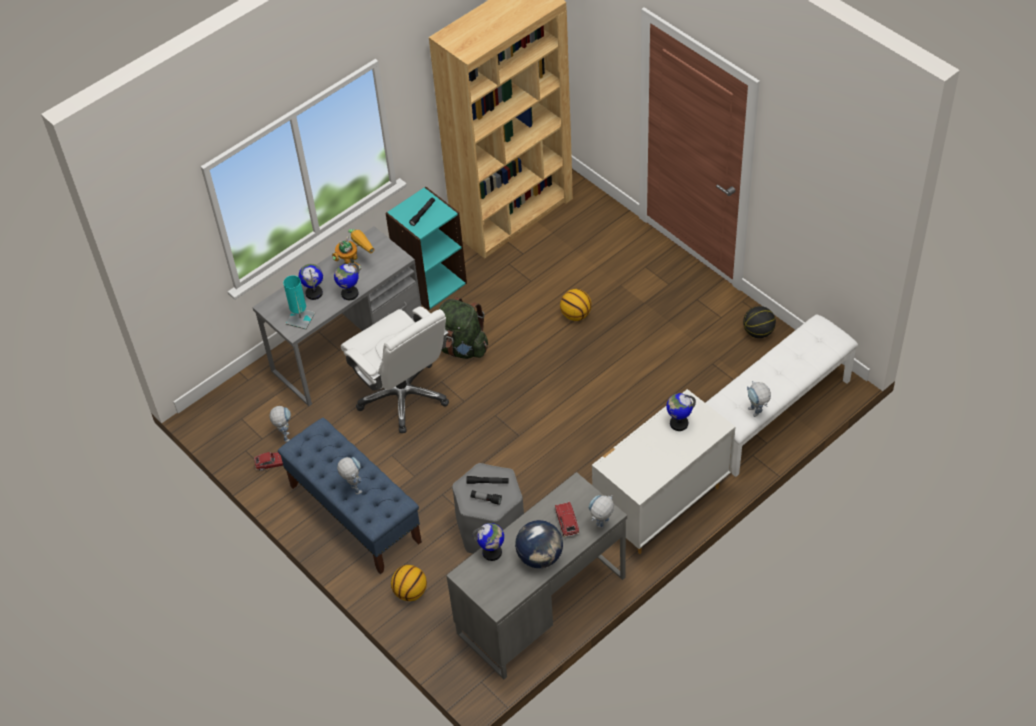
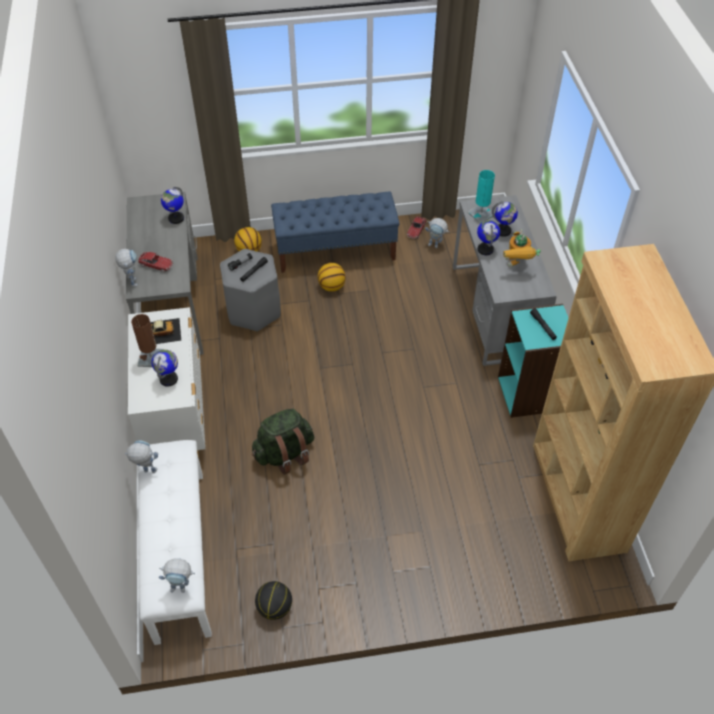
camera: 120 degrees right, 0 degrees up
toy robot [337,457,362,494] -> toy robot moved to [159,558,195,593]
white office chair [341,306,449,433] -> none
green backpack [438,297,488,359] -> green backpack moved to [252,409,314,475]
globe [515,520,563,568] -> none
basketball [560,289,592,321] -> basketball moved to [318,263,346,292]
none -> brown table lamp [131,314,163,367]
none -> toy car [150,318,181,344]

